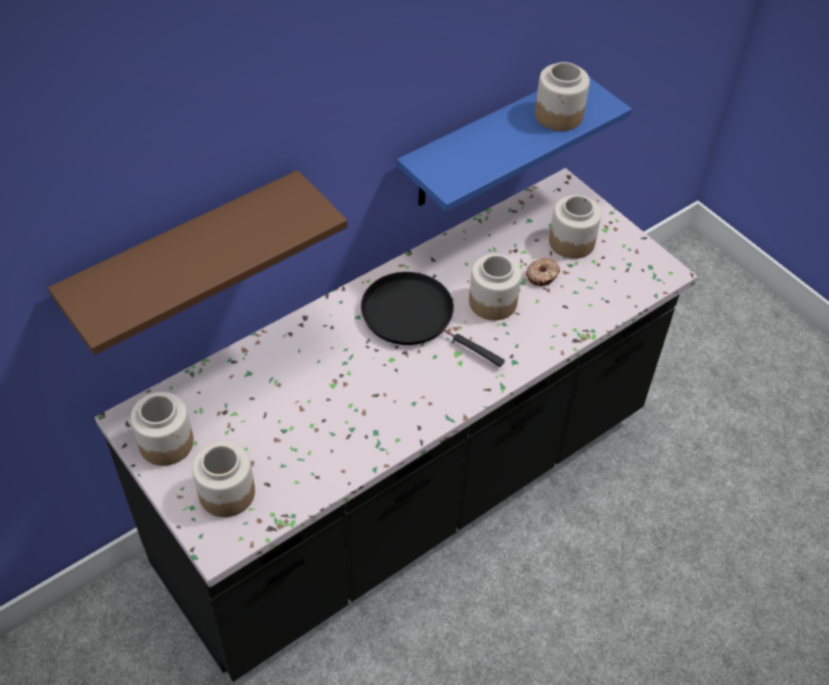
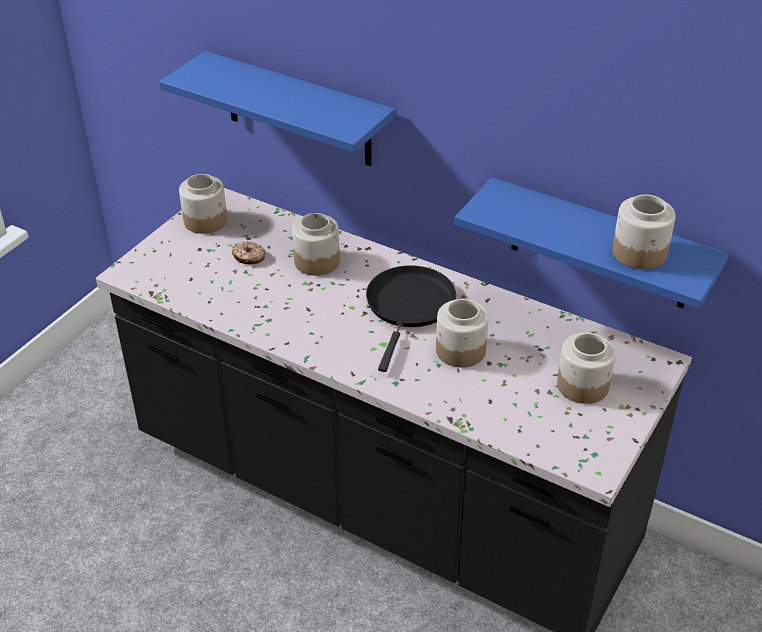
camera: 70 degrees right, 10 degrees down
brown shelf [48,170,348,355] -> blue shelf [159,51,395,166]
jar [192,441,255,517] -> jar moved to [292,213,340,276]
donut [526,258,560,286] -> donut moved to [232,241,265,264]

